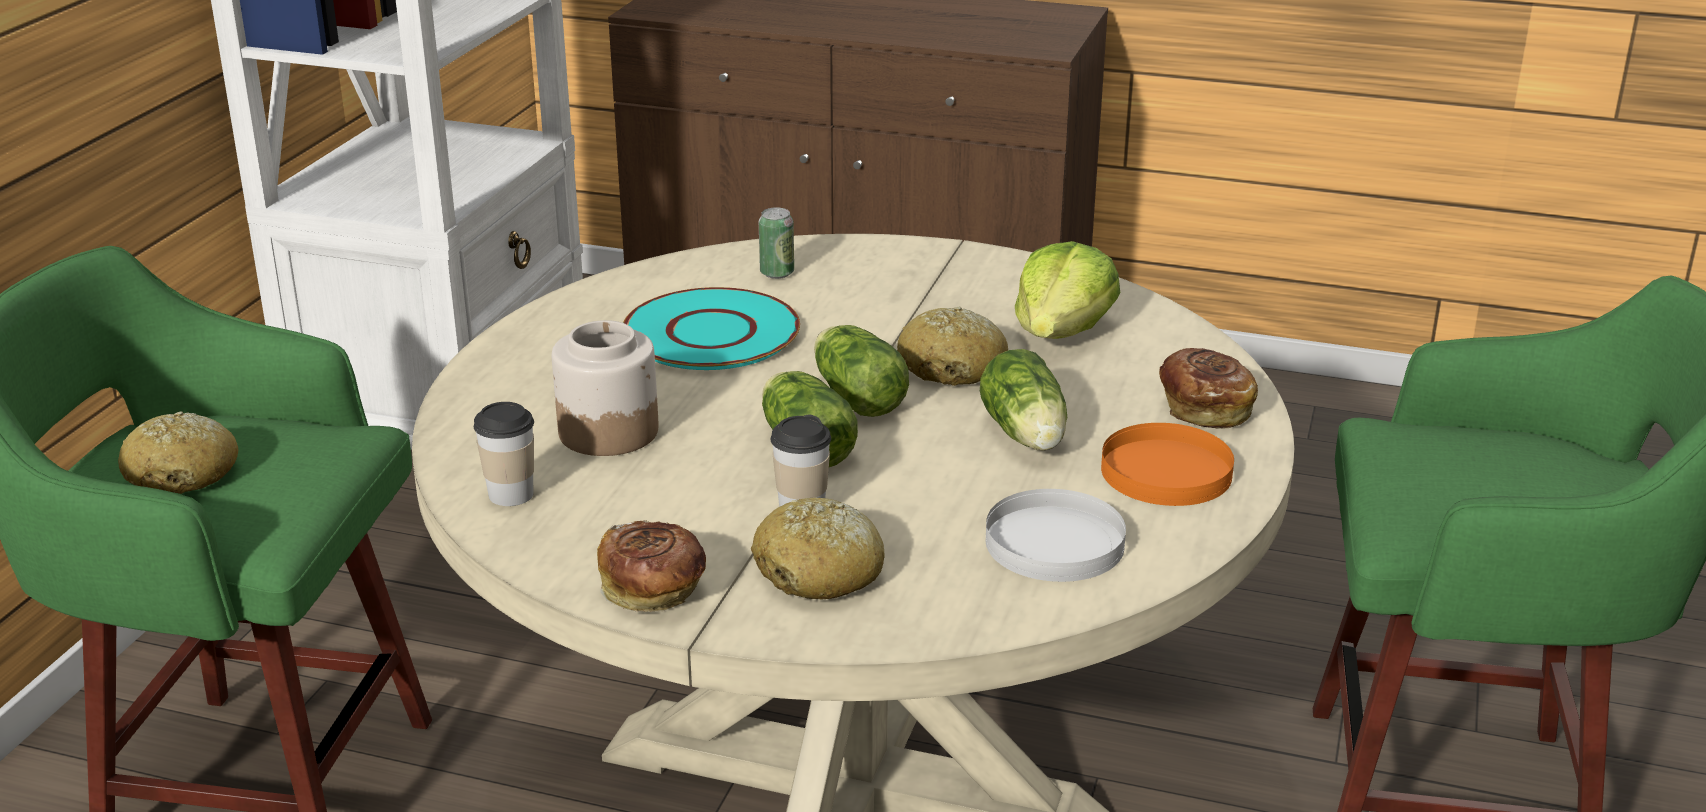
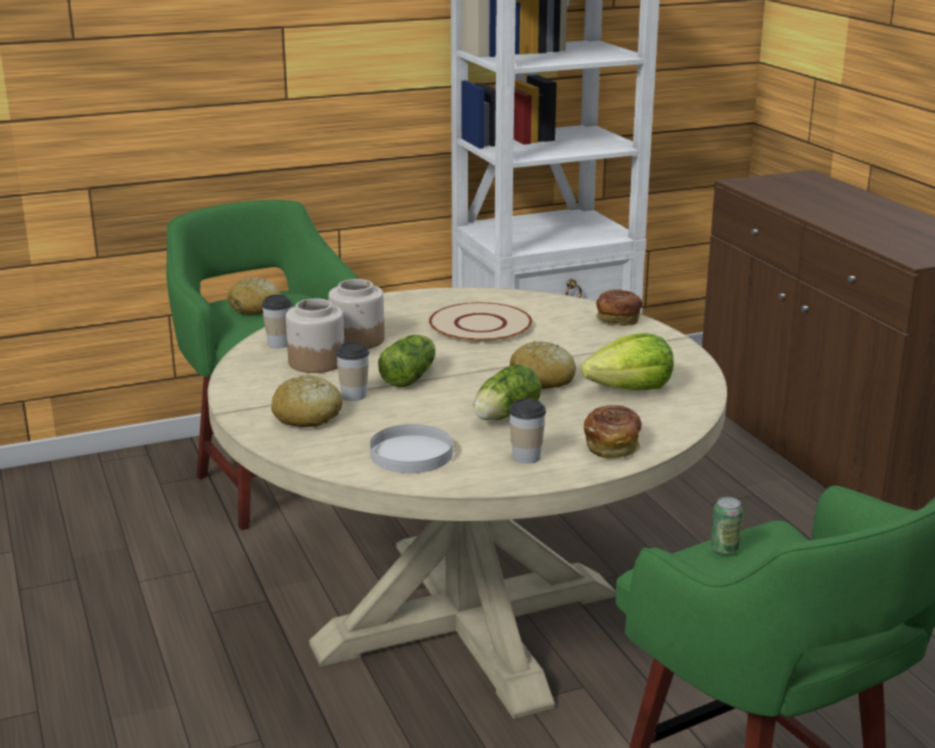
camera: 50 degrees right, 5 degrees down
bread [597,520,706,612] -> bread moved to [596,289,642,326]
turquoise plate [623,287,800,370] -> beige plate [429,302,532,343]
can [759,207,794,279] -> can moved to [711,497,743,555]
lettuce [814,325,909,417] -> none
orange plate [1101,423,1234,506] -> cup [509,398,546,464]
none -> jar [286,299,344,373]

